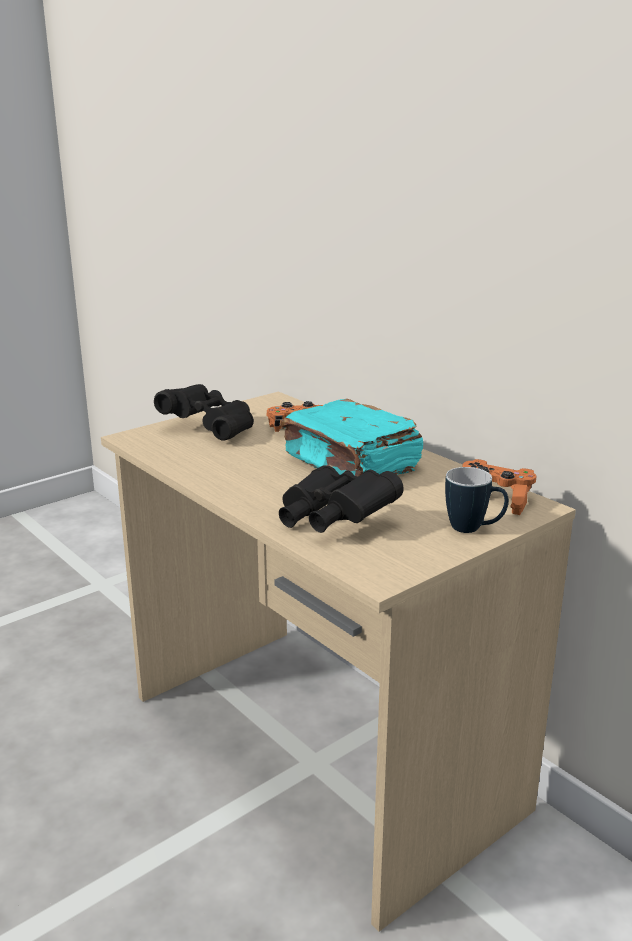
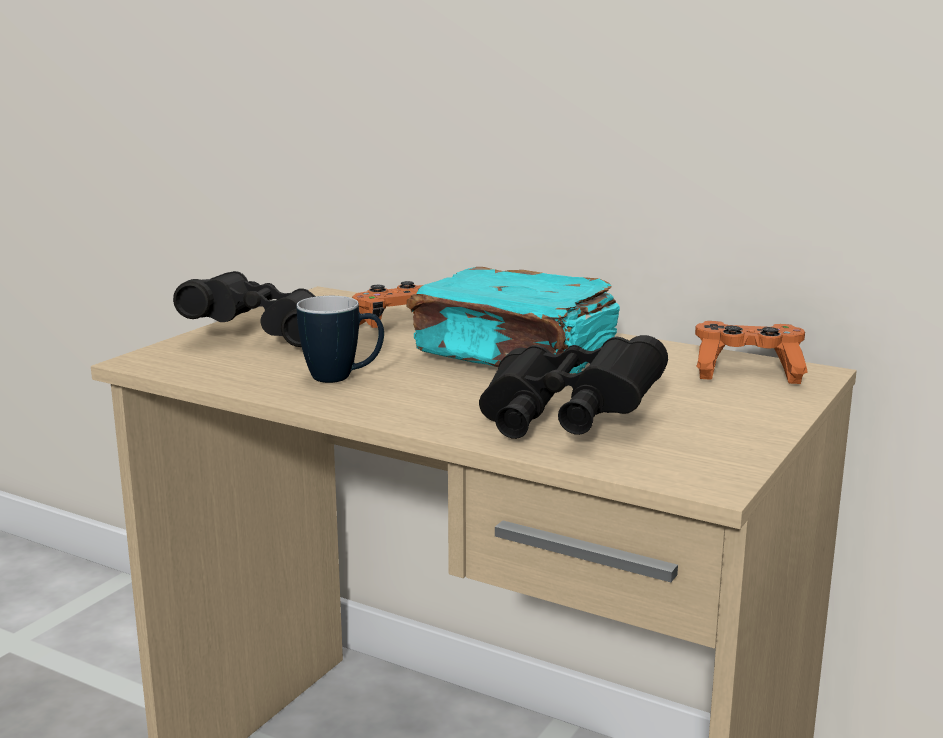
camera: 20 degrees left, 5 degrees down
mug [445,467,509,533] -> mug moved to [297,296,384,383]

